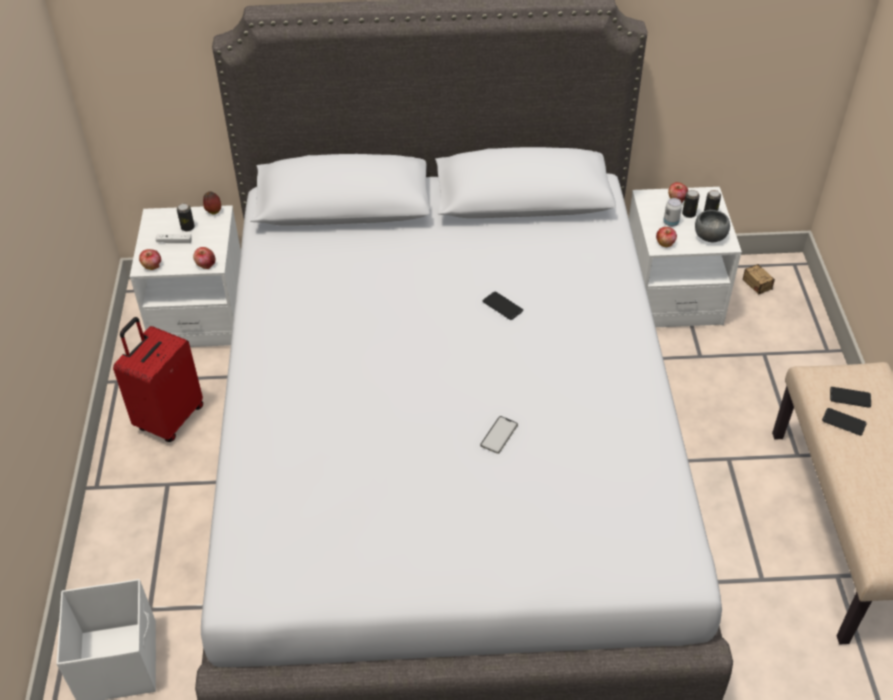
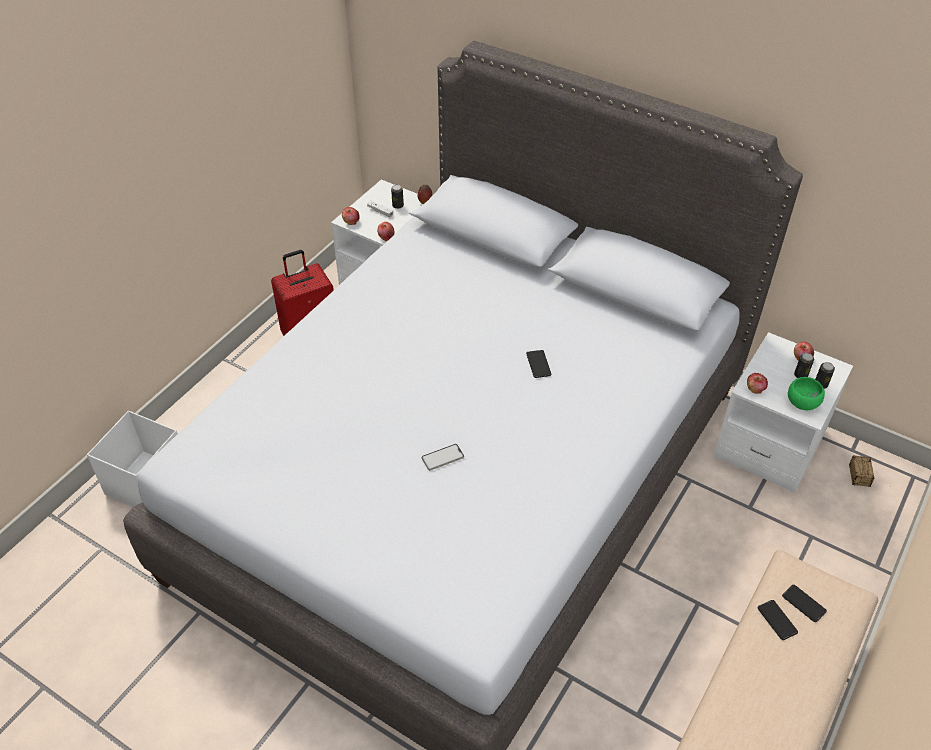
camera: 35 degrees right, 0 degrees up
can [663,198,682,227] -> none
grey bowl [695,210,730,242] -> green bowl [788,377,825,410]

